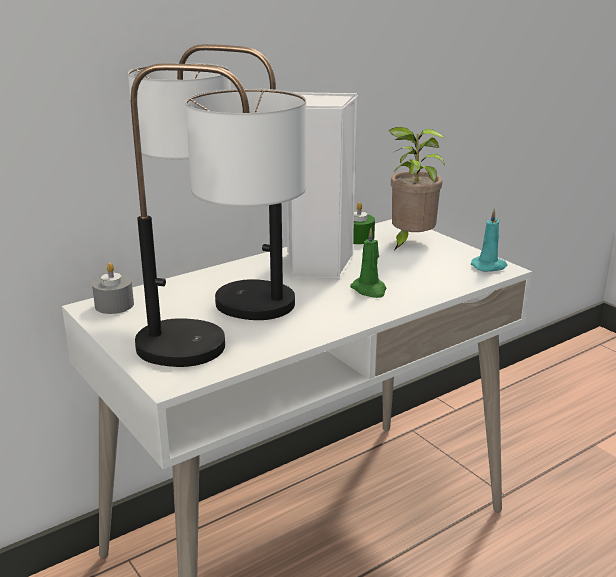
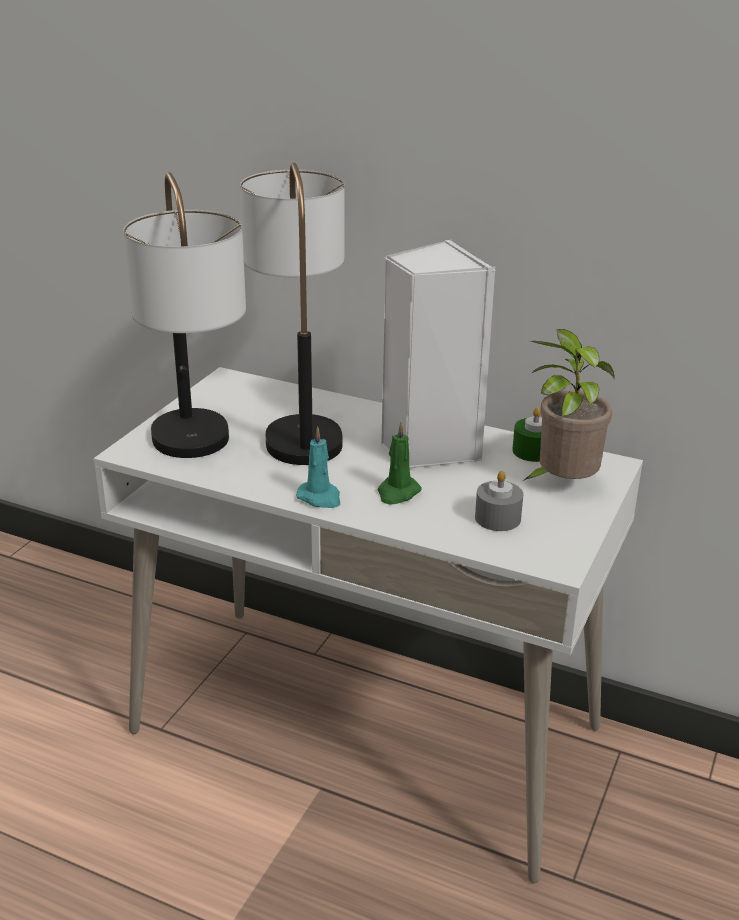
camera: 60 degrees right, 5 degrees up
grey candle [92,263,134,314] -> grey candle moved to [475,471,523,531]
turquoise candle [470,208,508,272] -> turquoise candle moved to [296,427,340,508]

